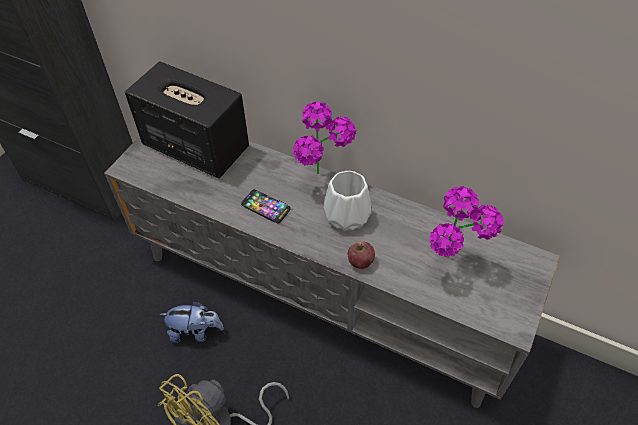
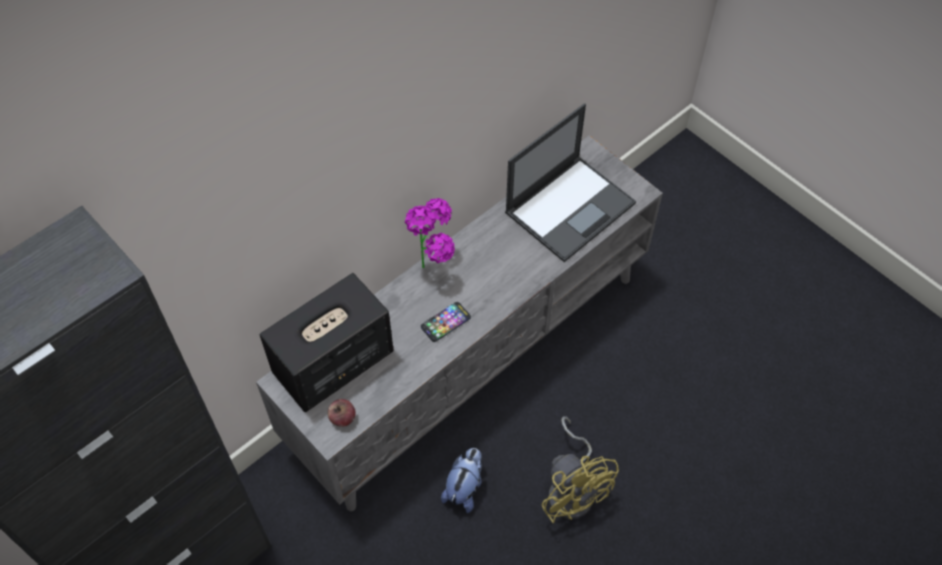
camera: 70 degrees left, 5 degrees up
white vase [323,171,371,231] -> none
apple [348,241,375,269] -> apple moved to [328,399,356,427]
potted plant [429,186,504,258] -> laptop [505,103,636,262]

